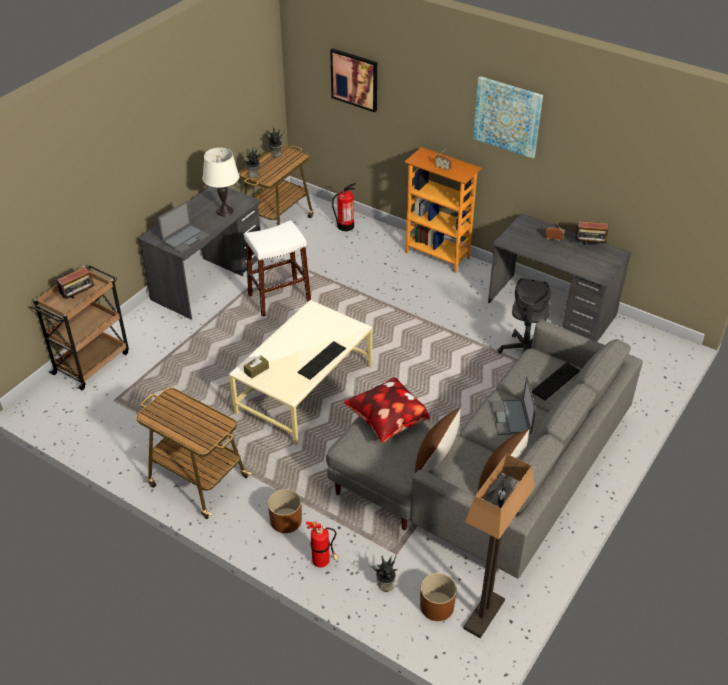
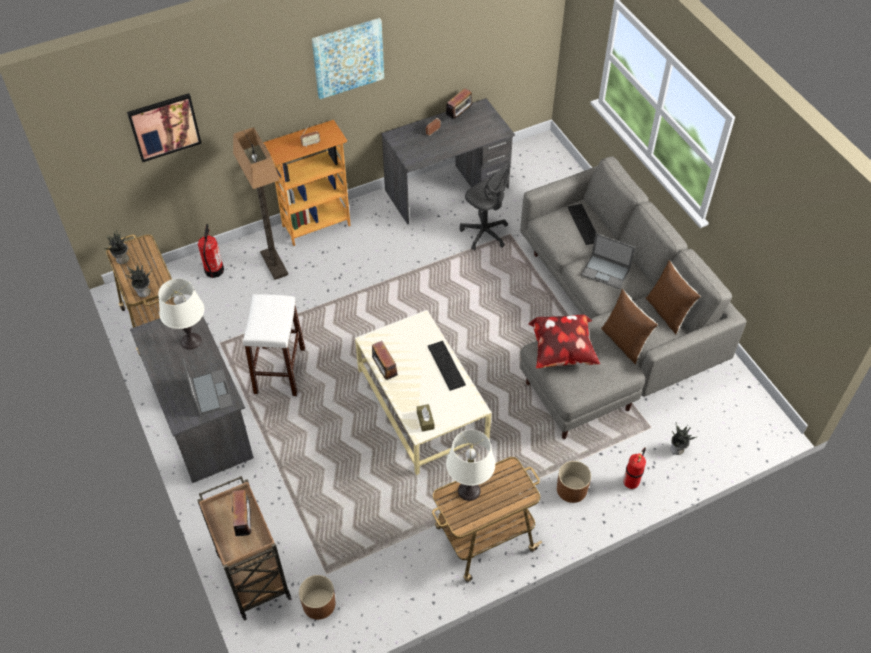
camera: 60 degrees left, 10 degrees up
brown planter [420,573,457,621] -> brown planter moved to [299,575,336,620]
floor lamp [463,453,534,638] -> floor lamp moved to [233,127,288,280]
none -> radio [372,341,398,381]
none -> white table lamp [446,430,495,501]

